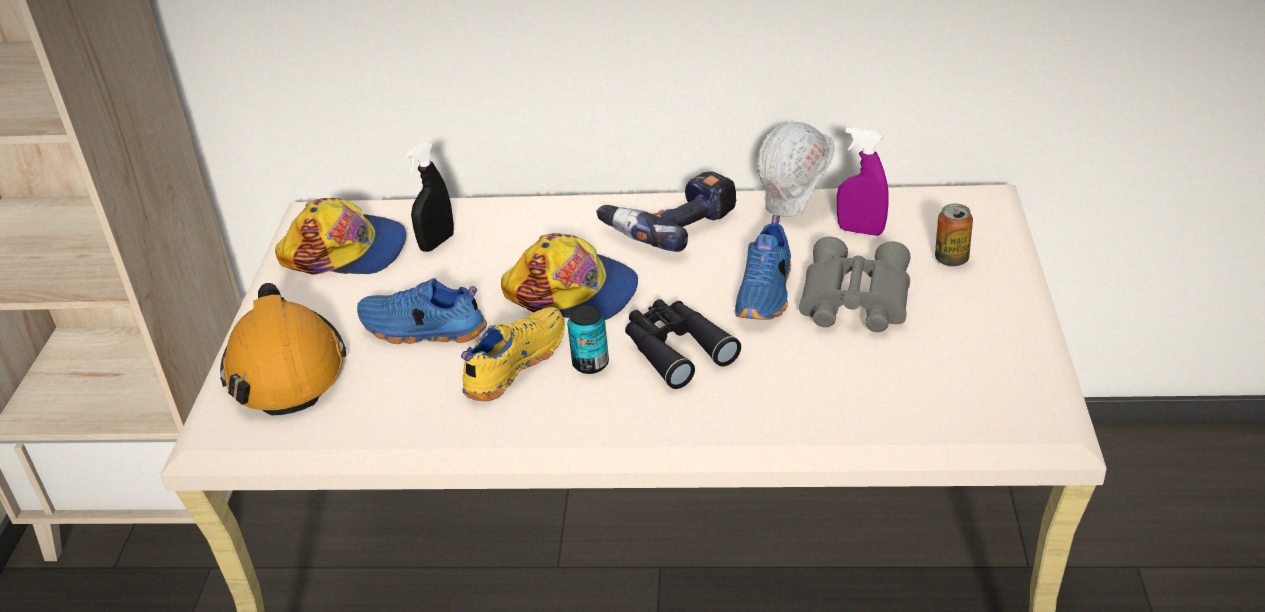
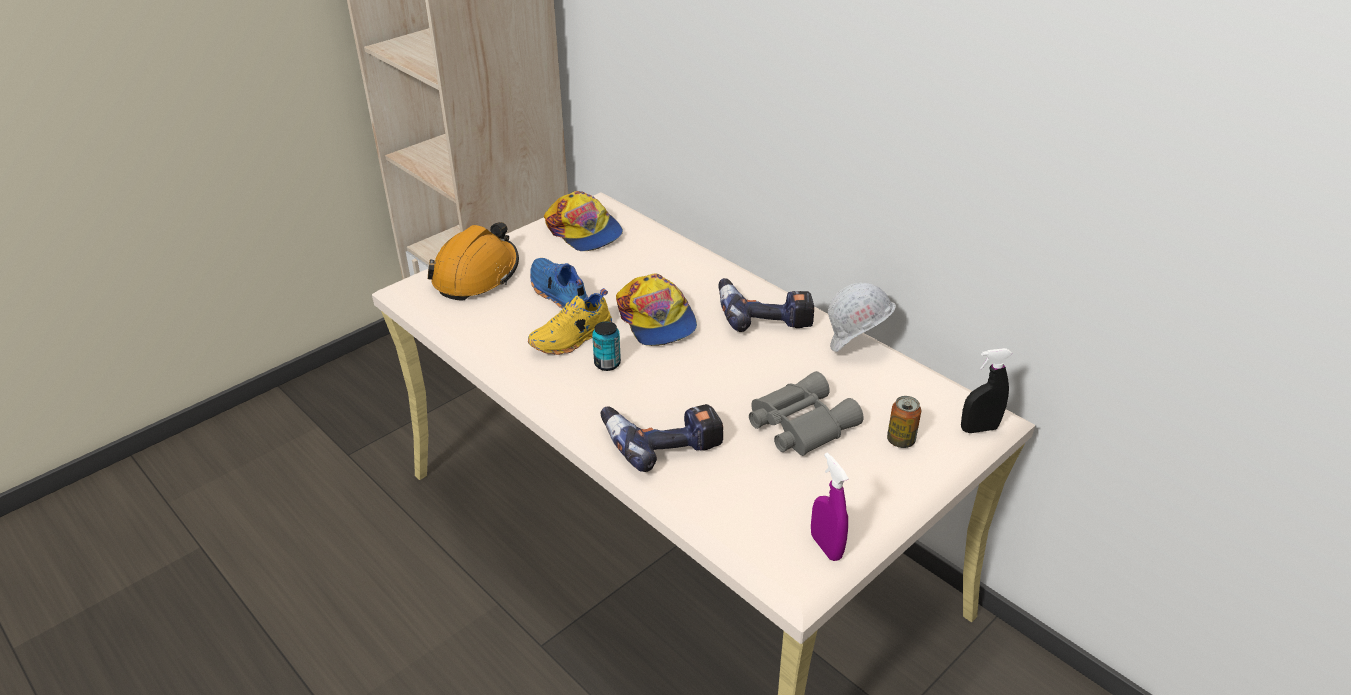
camera: 40 degrees right, 0 degrees up
black spray bottle [404,142,454,252] -> black spray bottle moved to [961,348,1012,433]
yellow shoe [461,307,565,401] -> yellow shoe turned 150 degrees clockwise [528,288,612,355]
black binoculars [625,299,741,389] -> none
blue shoe [735,215,791,320] -> none
purple spray bottle [837,128,889,236] -> purple spray bottle moved to [811,452,849,561]
none -> power drill [601,404,723,472]

